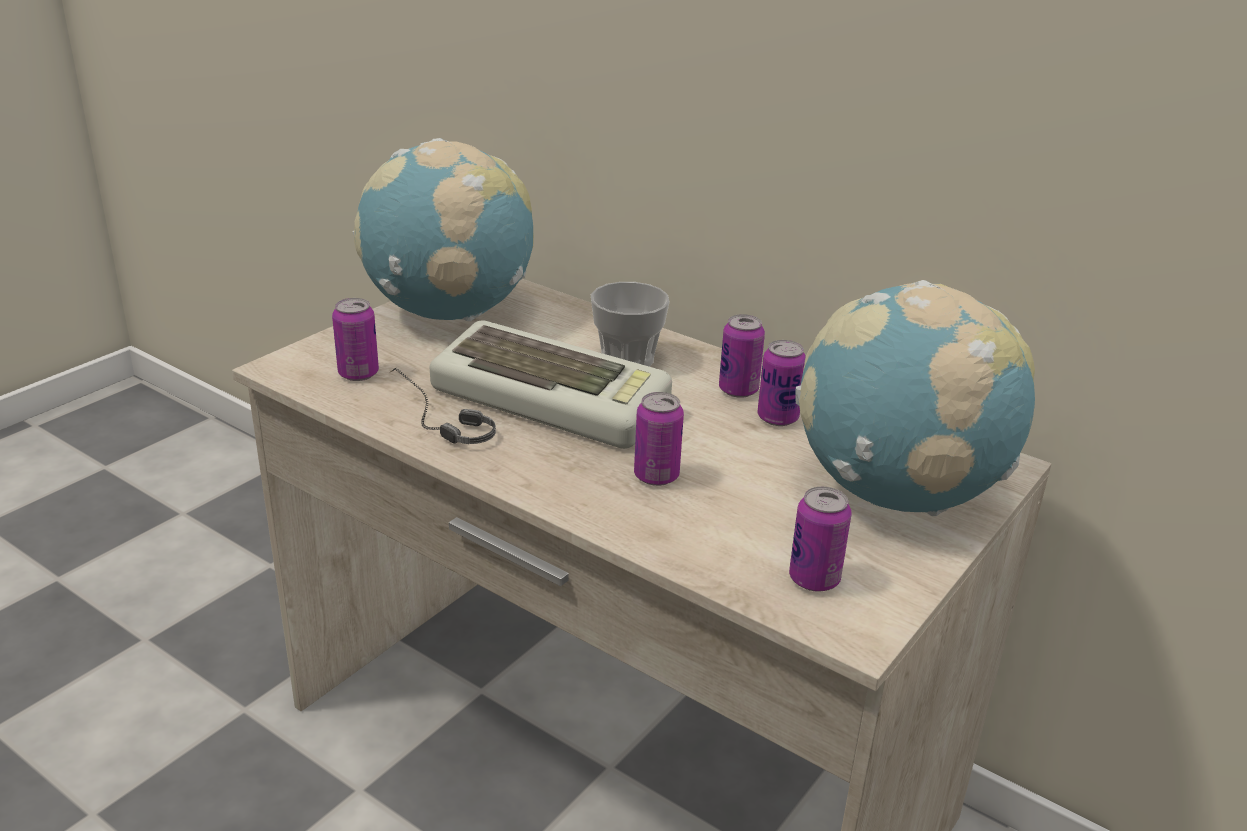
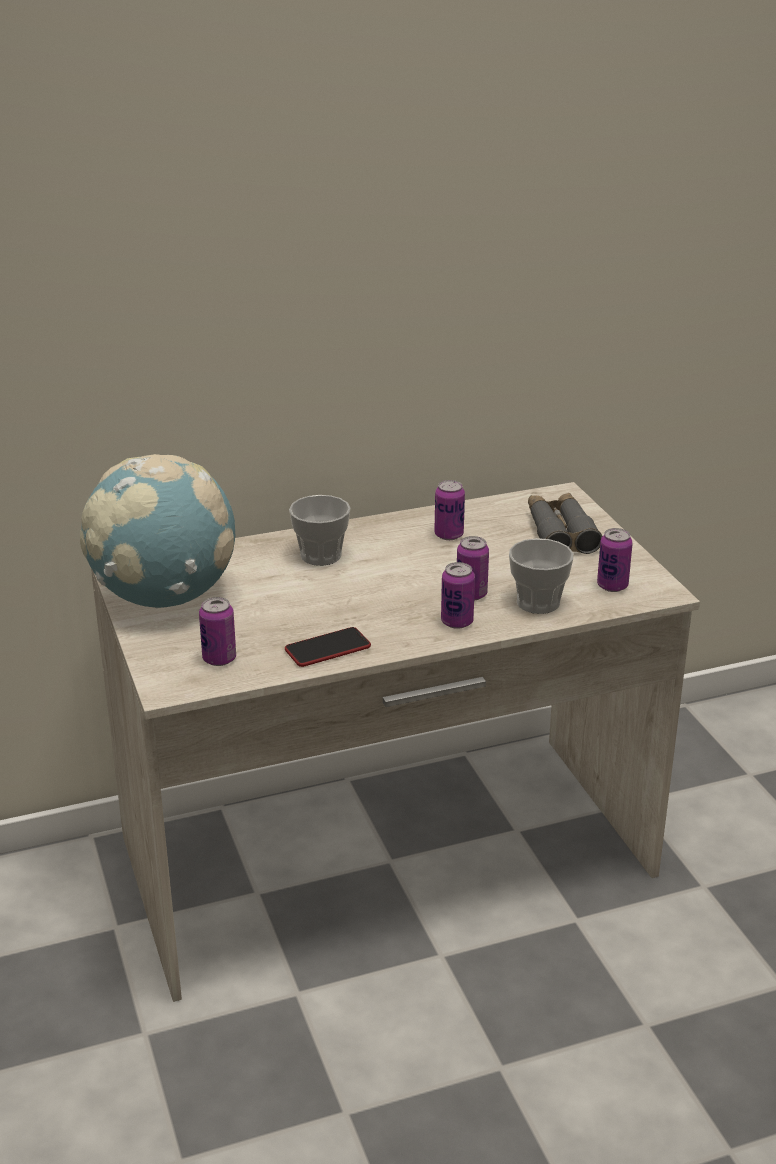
camera: 55 degrees left, 0 degrees up
headphones [389,368,496,444] -> phone [285,627,371,667]
keyboard [430,320,672,449] -> none
can [719,314,765,398] -> can moved to [441,562,475,629]
globe [795,280,1035,516] -> grey binoculars [528,493,603,554]
none -> cup [509,538,573,614]

